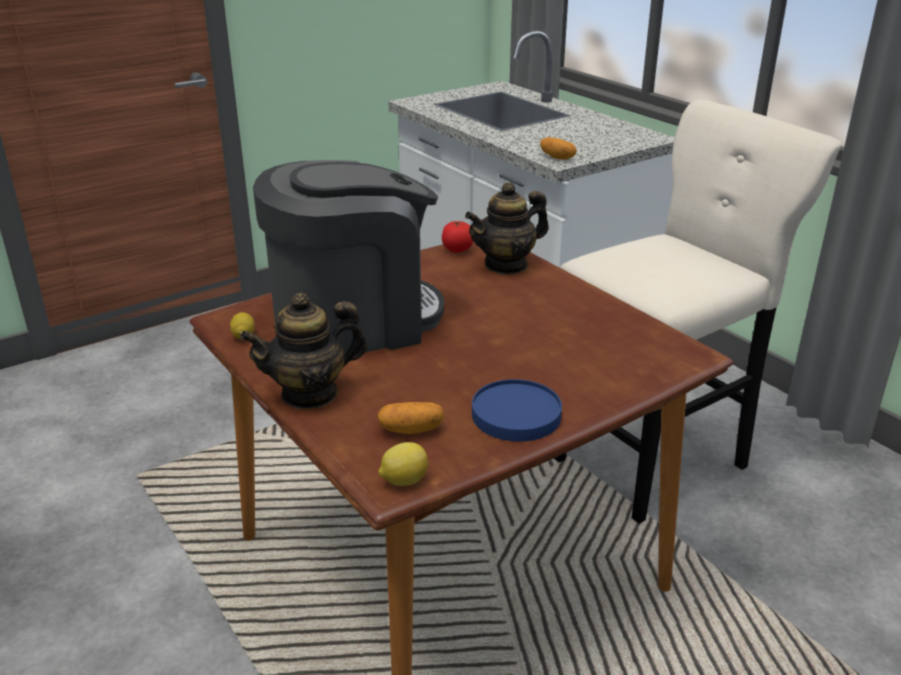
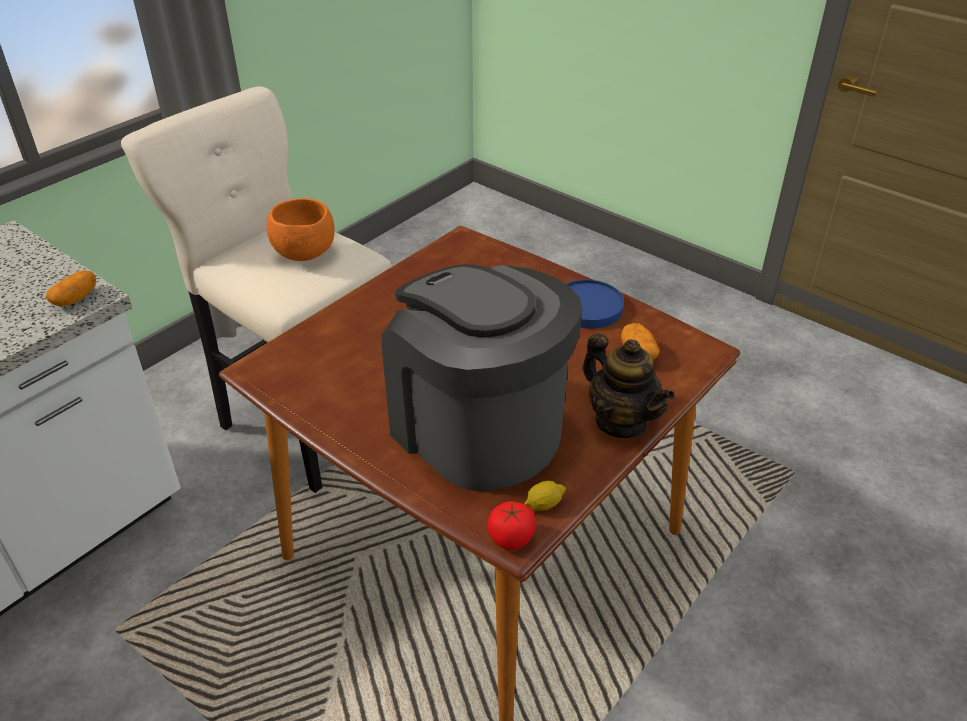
camera: 105 degrees left, 10 degrees up
lemon [378,442,428,486] -> none
tomato [442,221,473,253] -> tomato moved to [487,501,536,550]
teapot [465,182,549,275] -> none
none -> orange bowl [266,198,335,261]

